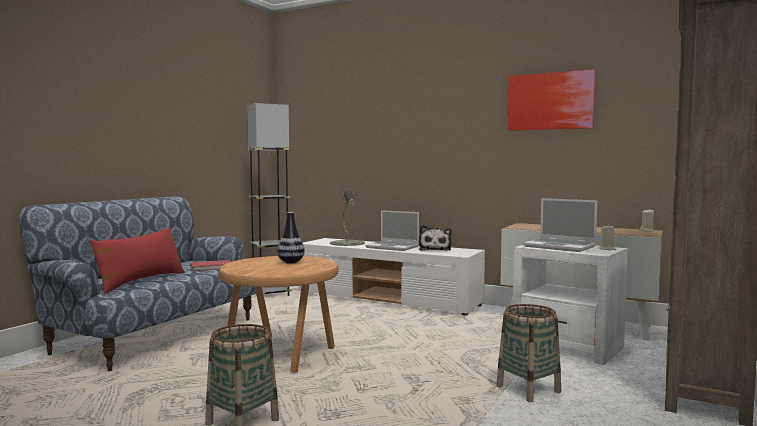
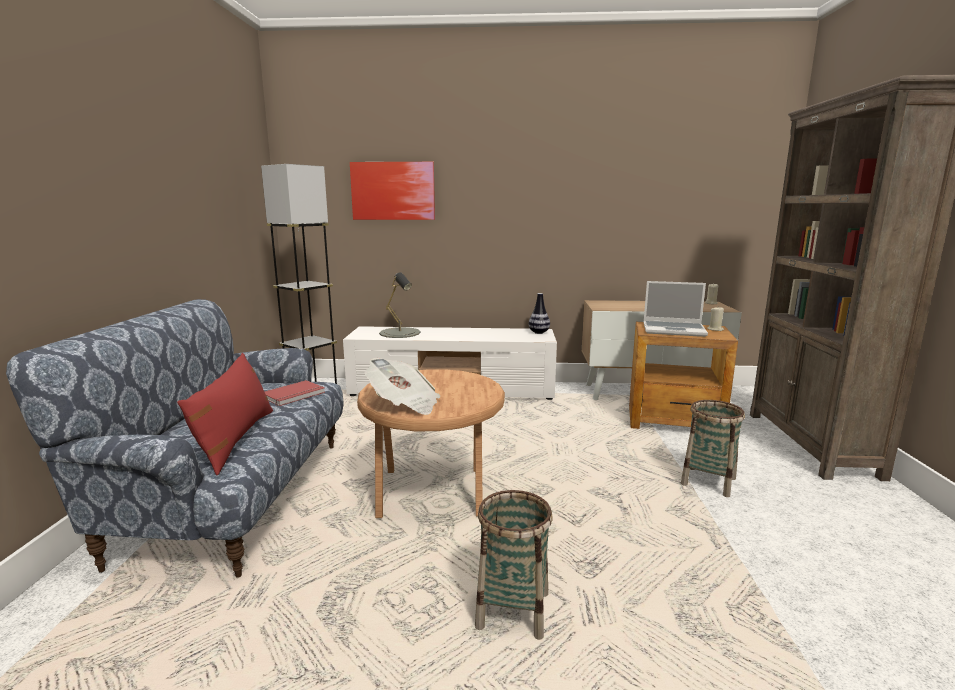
camera: 25 degrees left, 10 degrees up
vase [277,212,305,264] -> vase moved to [529,293,550,334]
laptop [366,210,419,251] -> none
plush toy [419,225,451,251] -> none
picture [507,69,596,131] -> picture moved to [350,162,435,220]
white side table [513,245,628,365] -> brown side table [629,322,738,429]
none -> newspaper [365,358,441,415]

